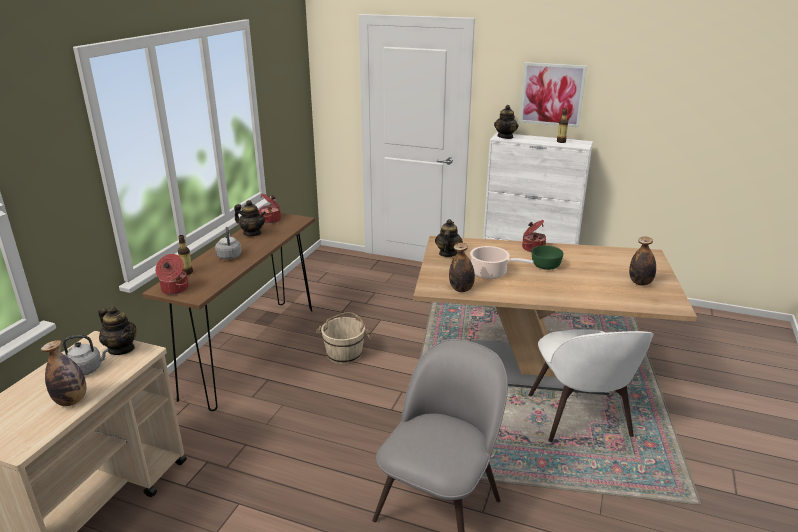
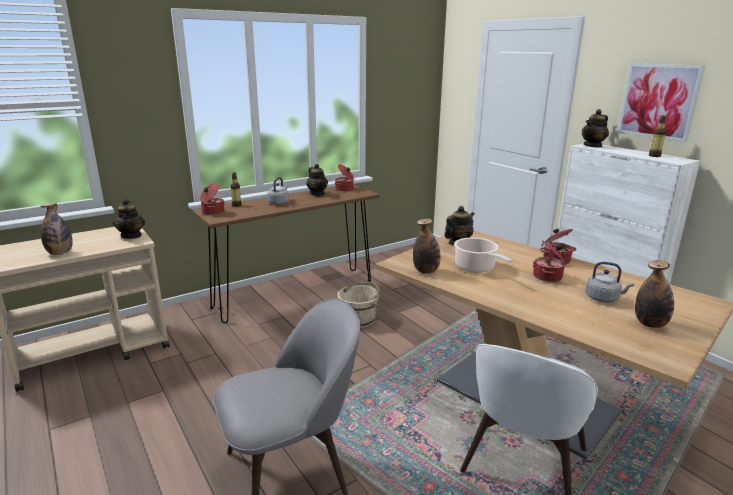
camera: 35 degrees right, 5 degrees down
grey kettle [63,335,108,375] -> grey kettle moved to [585,262,634,303]
green bowl [532,245,564,270] -> cooking pot [533,240,566,282]

